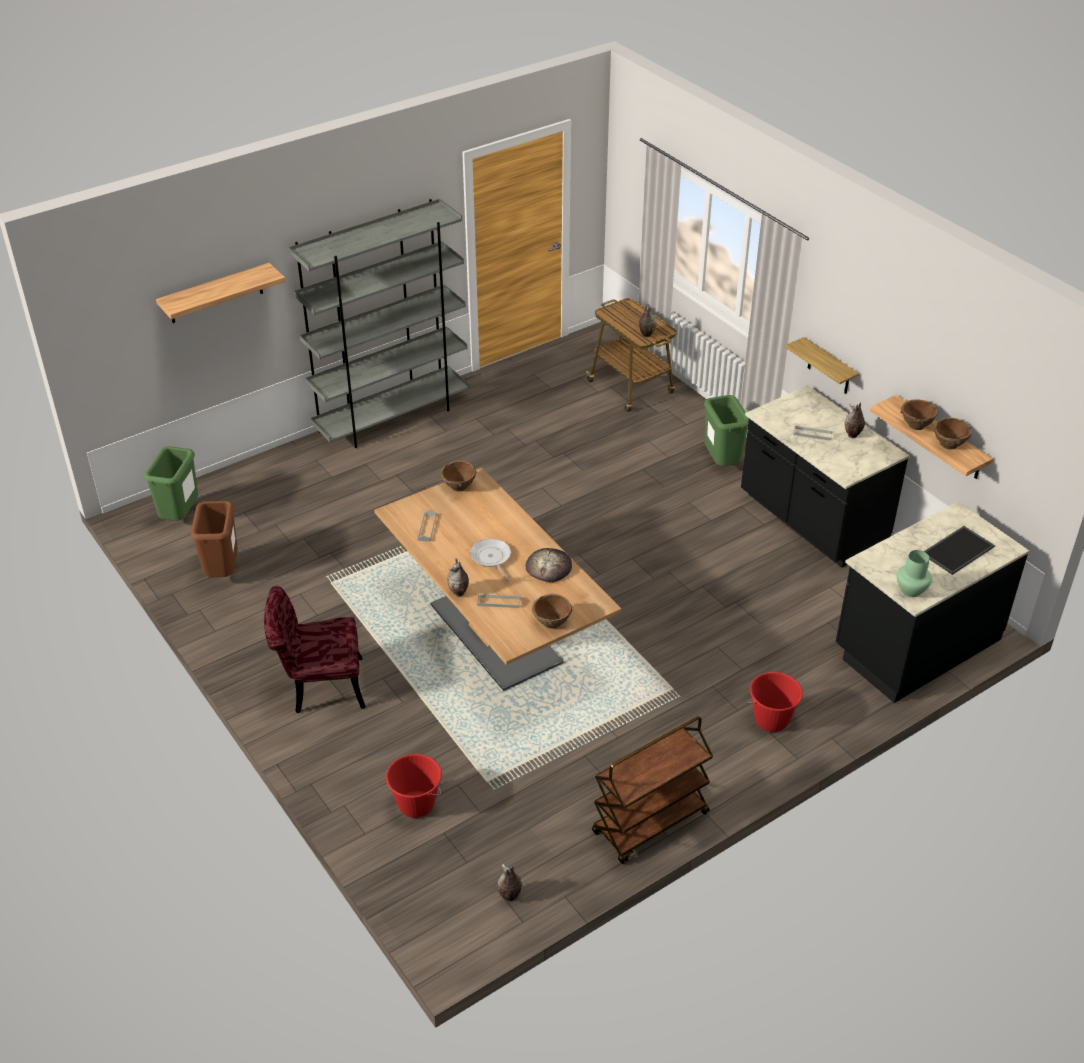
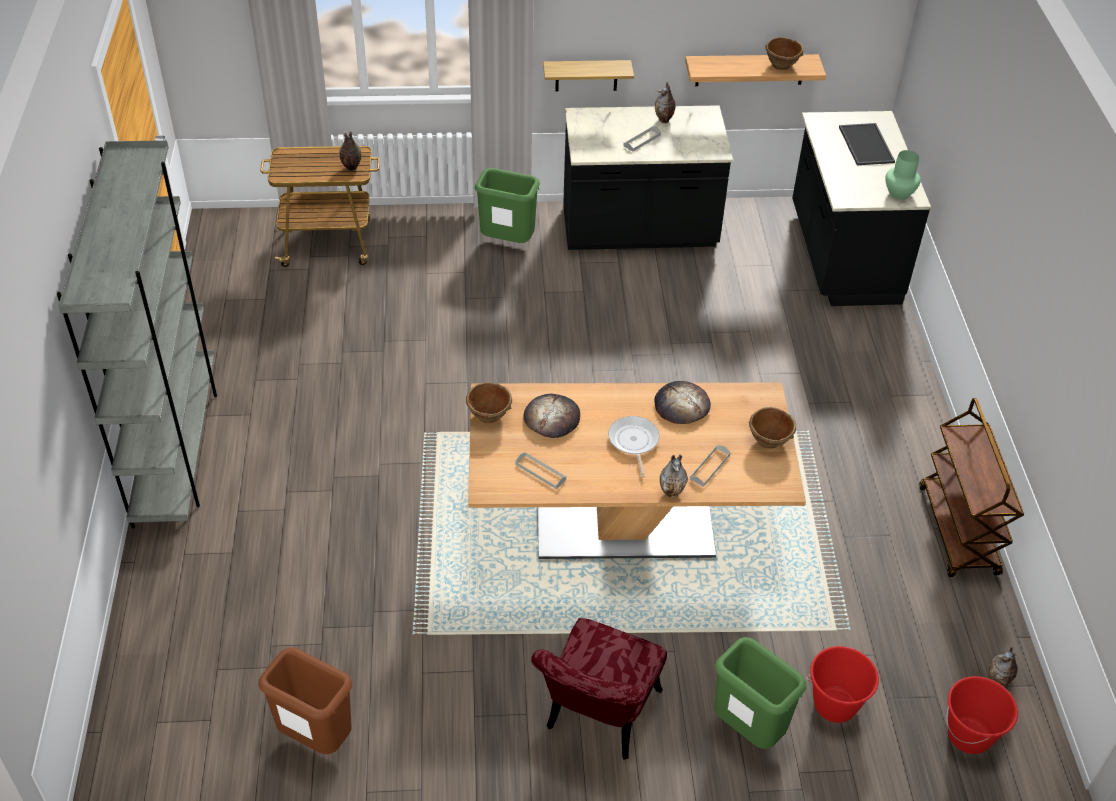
camera: 60 degrees left, 5 degrees up
green trash can [144,446,198,521] -> green trash can moved to [714,637,806,749]
shelf [156,263,285,323] -> none
frying pan [470,539,511,581] -> frying pan turned 75 degrees clockwise [608,416,660,478]
red bucket [748,672,803,732] -> red bucket moved to [947,676,1018,754]
brown bowl [900,399,938,430] -> none
none -> bread [523,394,580,438]

